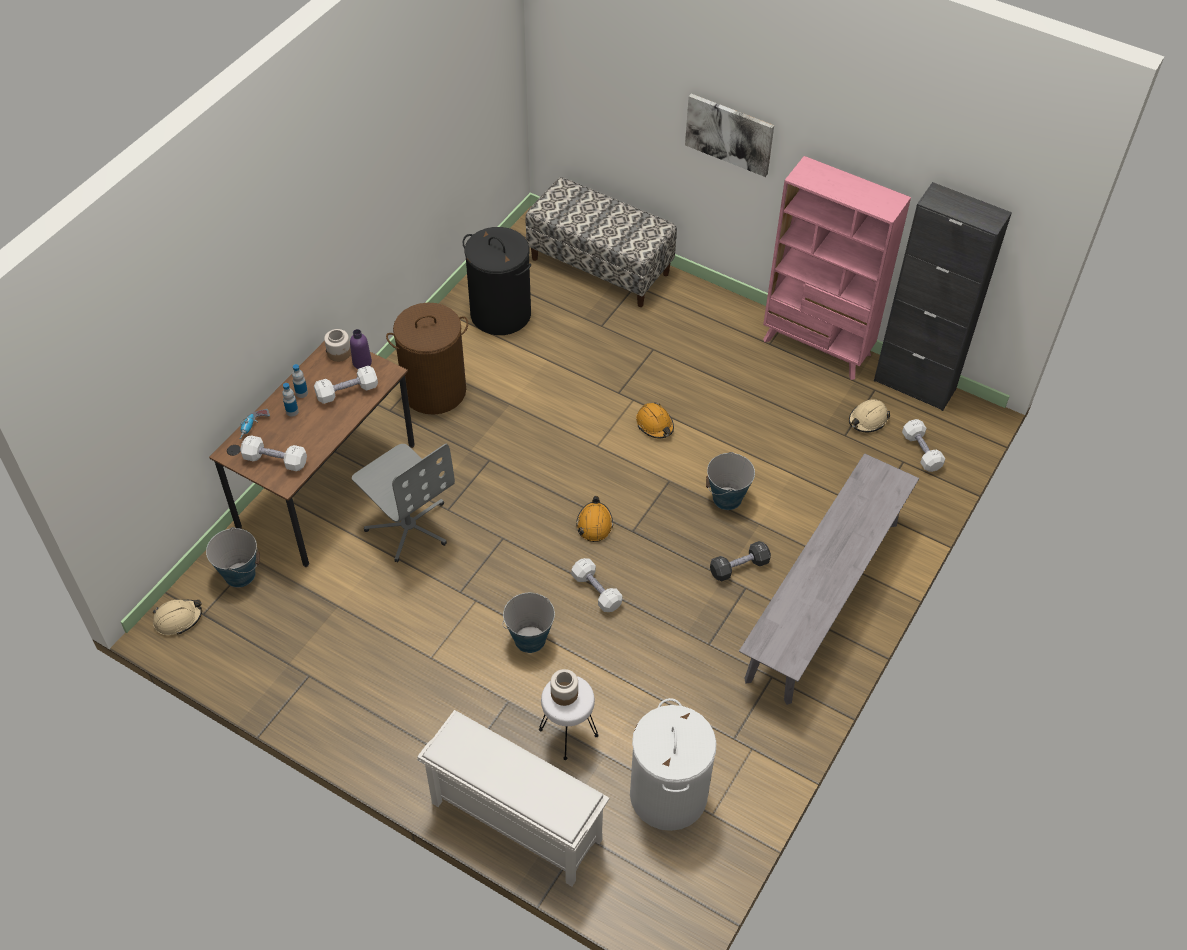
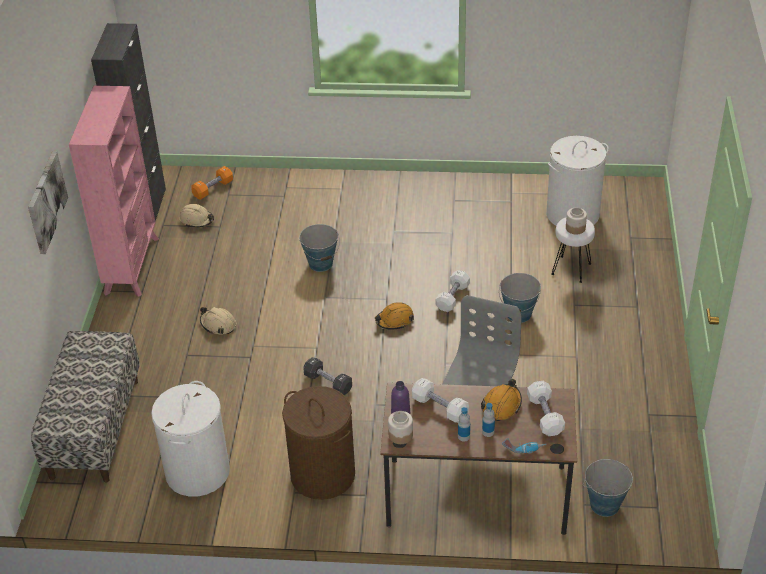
camera: 115 degrees left, 10 degrees down
beige hard hat [153,600,202,635] -> beige hard hat moved to [200,307,236,334]
white shoe rack [417,710,610,887] -> none
black laundry basket [462,227,531,335] -> white laundry basket [151,381,230,497]
orange hard hat [636,402,674,438] -> orange hard hat moved to [481,379,522,421]
black dumbbell [710,541,771,581] -> black dumbbell moved to [304,357,352,395]
grey bench [739,453,919,705] -> none
white dumbbell [902,419,945,472] -> orange dumbbell [191,166,233,200]

